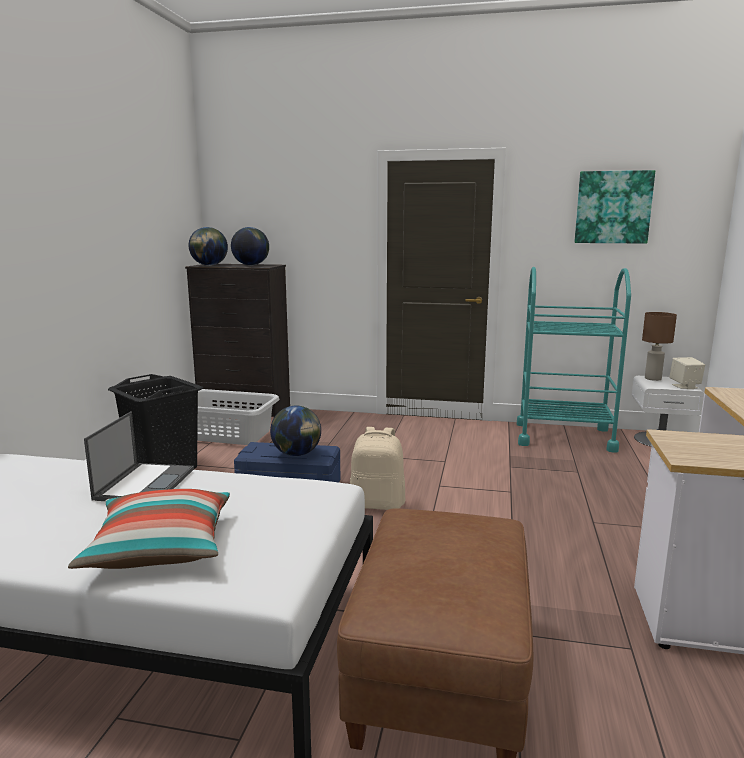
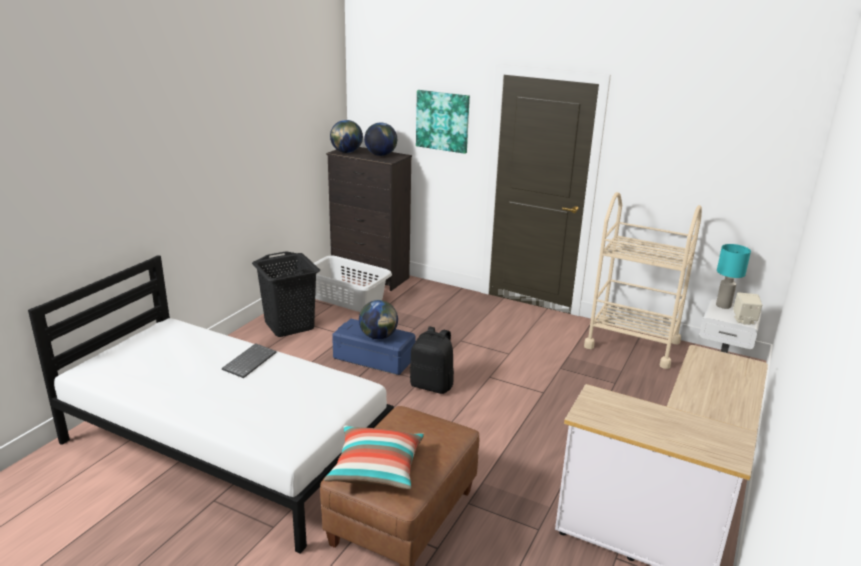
camera: 15 degrees right, 10 degrees up
pillow [68,489,230,569] -> pillow moved to [324,425,424,489]
laptop [84,411,194,501] -> keyboard [222,343,277,378]
beige backpack [350,427,405,510] -> black backpack [410,326,454,394]
turquoise cart [517,267,631,453] -> beige cart [584,192,702,369]
picture [574,170,655,244] -> picture moved to [416,90,470,154]
brown table lamp [642,312,677,381] -> turquoise table lamp [716,244,751,309]

